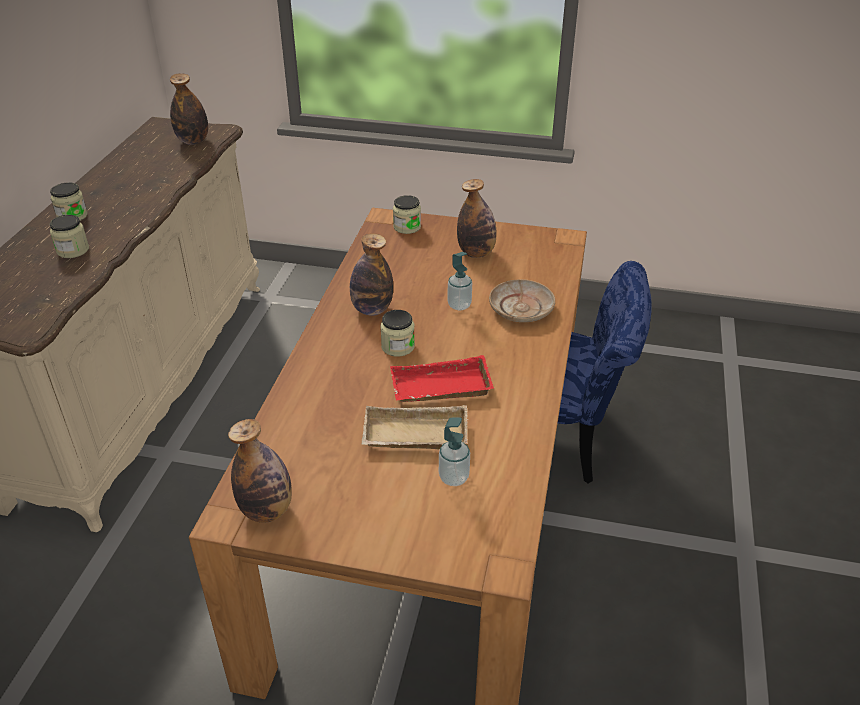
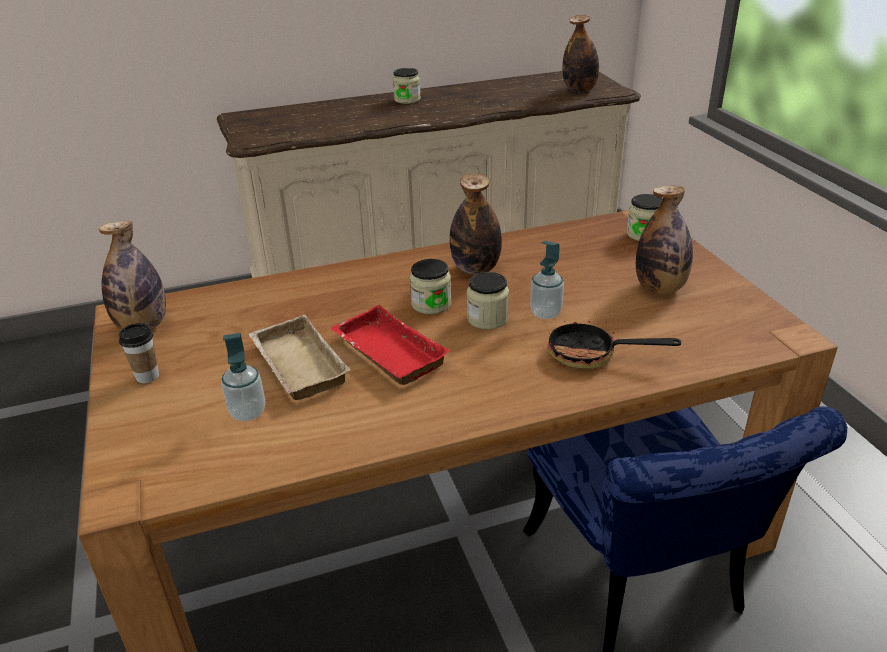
camera: 60 degrees right, 5 degrees down
jar [50,215,89,258] -> jar moved to [467,272,509,329]
beige plate [489,279,555,322] -> frying pan [547,321,681,369]
none -> cup [119,323,159,383]

